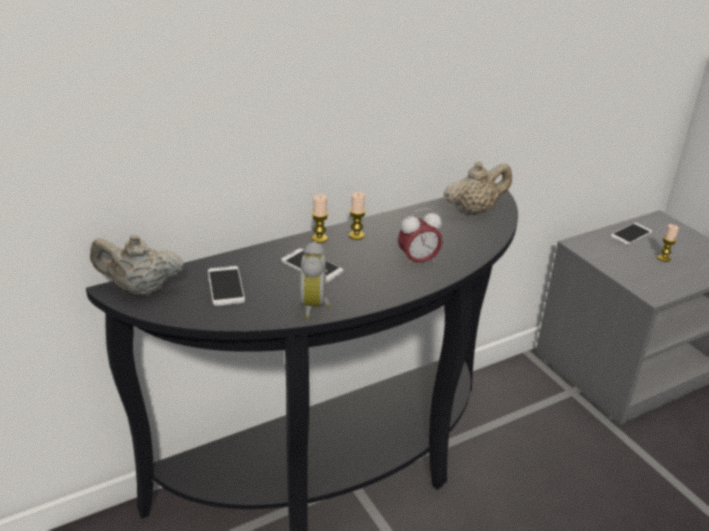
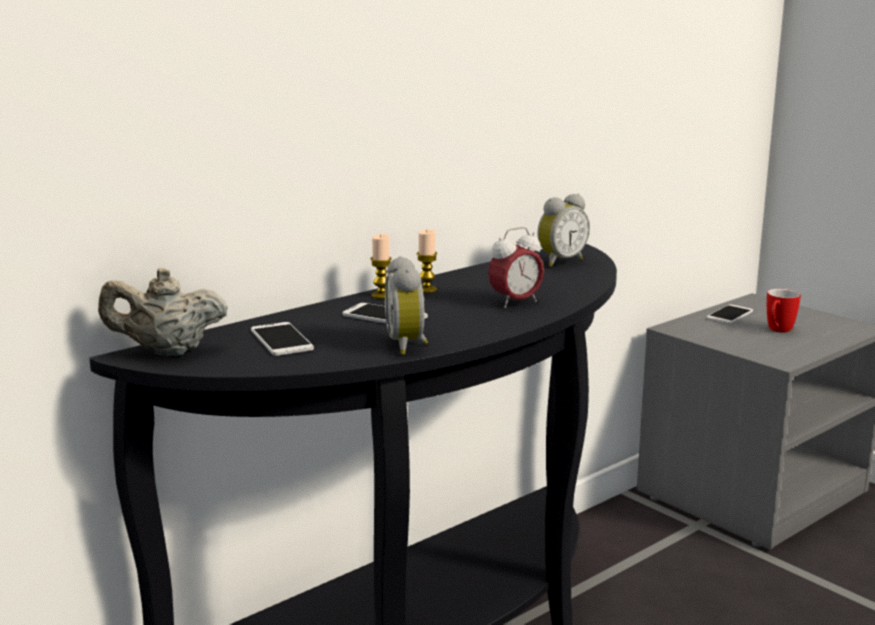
camera: 10 degrees left, 15 degrees down
beige teapot [444,161,512,216] -> alarm clock [537,194,590,267]
candle [658,224,679,262] -> mug [767,289,801,333]

